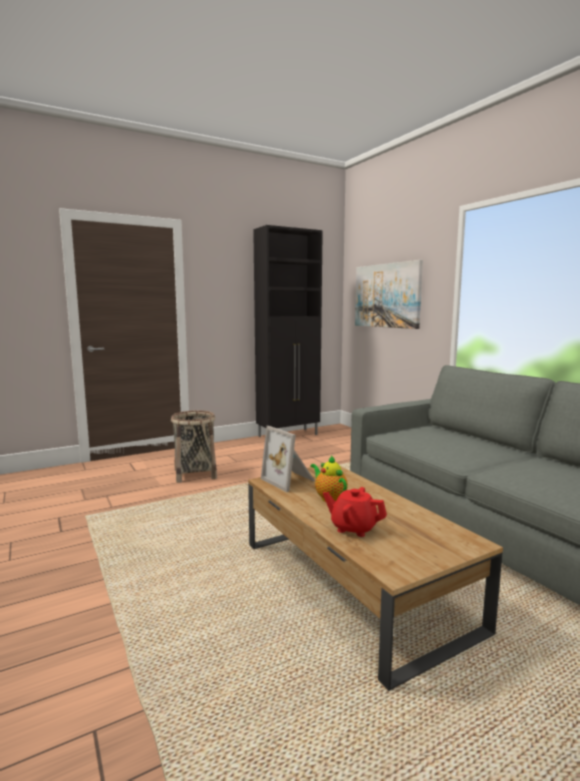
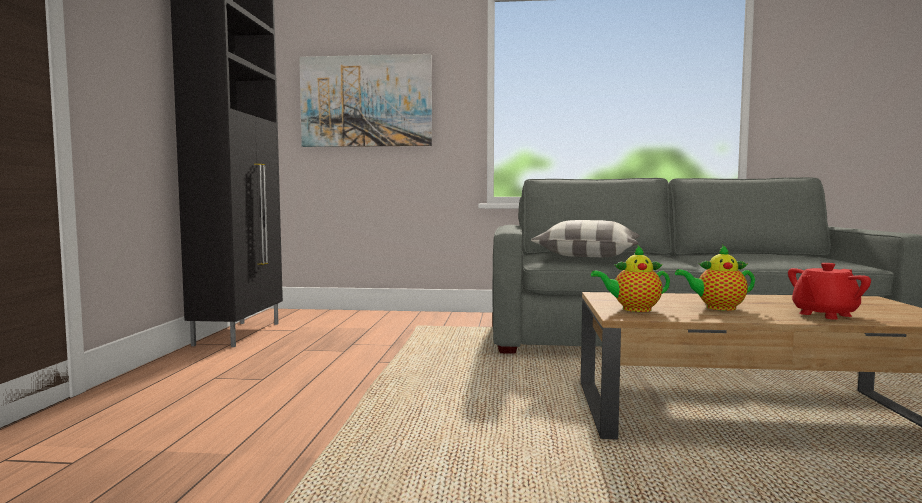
camera: 55 degrees left, 5 degrees down
basket [171,411,217,483] -> none
picture frame [261,426,315,492] -> teapot [591,245,670,312]
none -> pillow [531,220,640,257]

